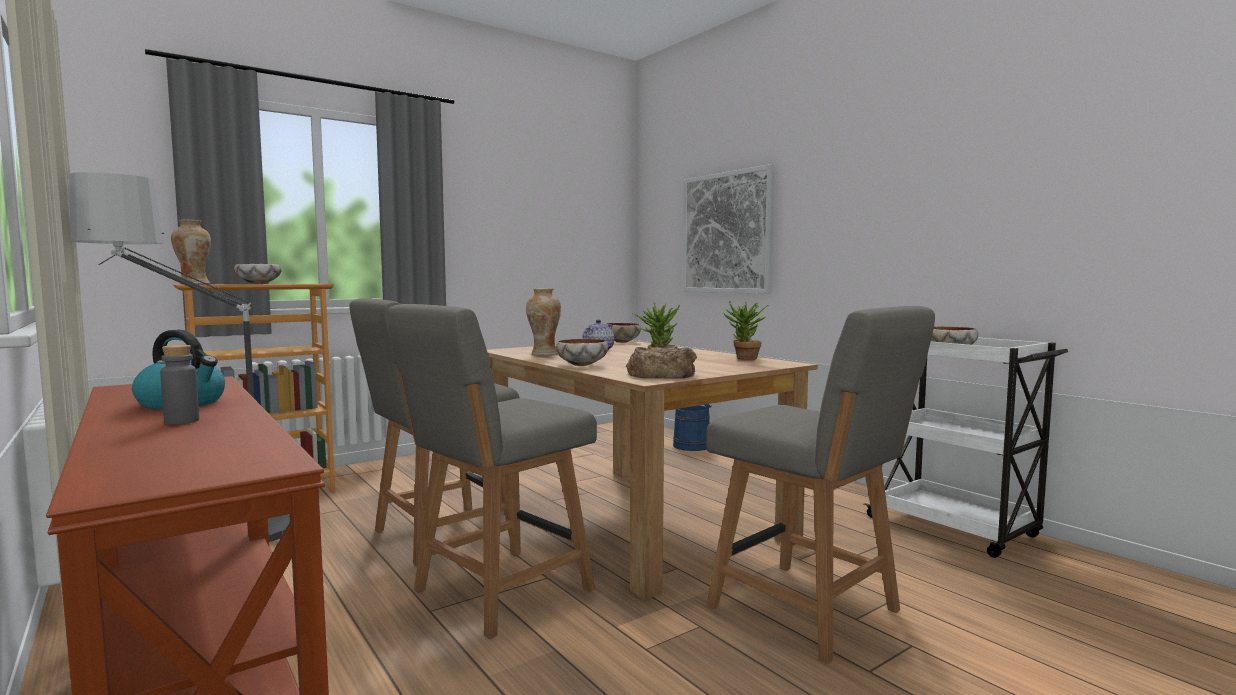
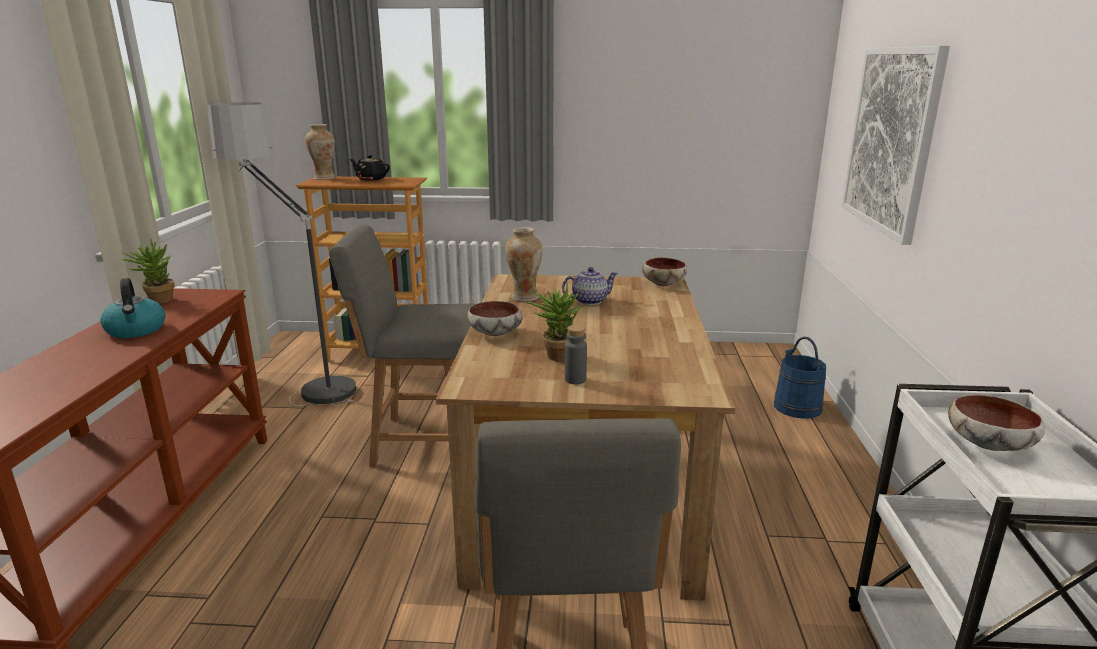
camera: 40 degrees right, 15 degrees up
grey bottle [160,345,199,425] -> grey bottle moved to [565,325,587,384]
bowl [234,264,281,284] -> black teapot [350,155,390,181]
grey chair [387,304,597,639] -> none
bread [626,347,697,379] -> none
potted plant [723,301,769,360] -> potted plant moved to [121,239,175,304]

